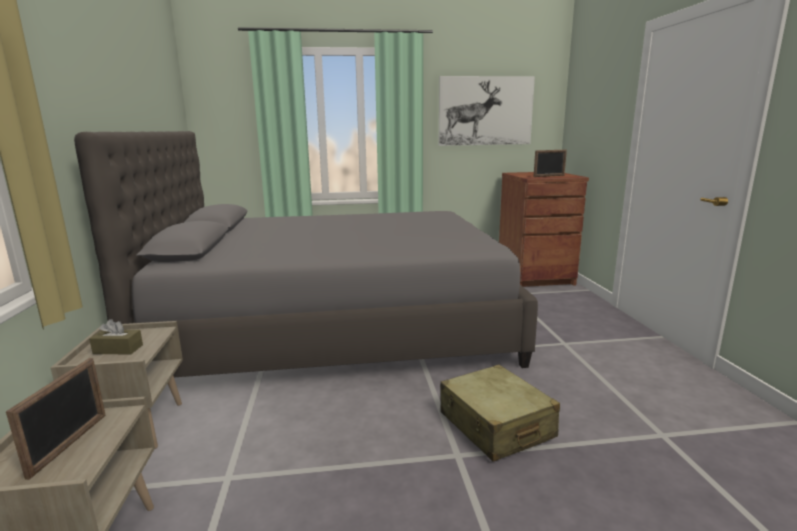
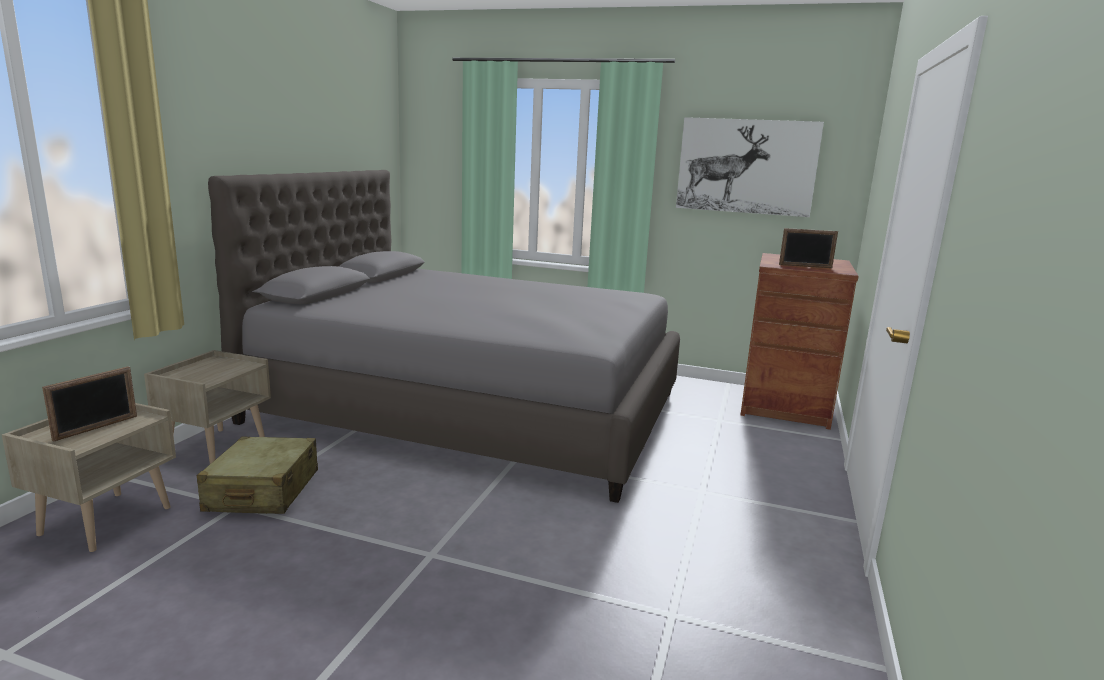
camera: 25 degrees right, 0 degrees up
brown tissue box [89,319,143,354] -> none
beige suitcase [440,365,560,462] -> beige suitcase moved to [197,436,318,514]

